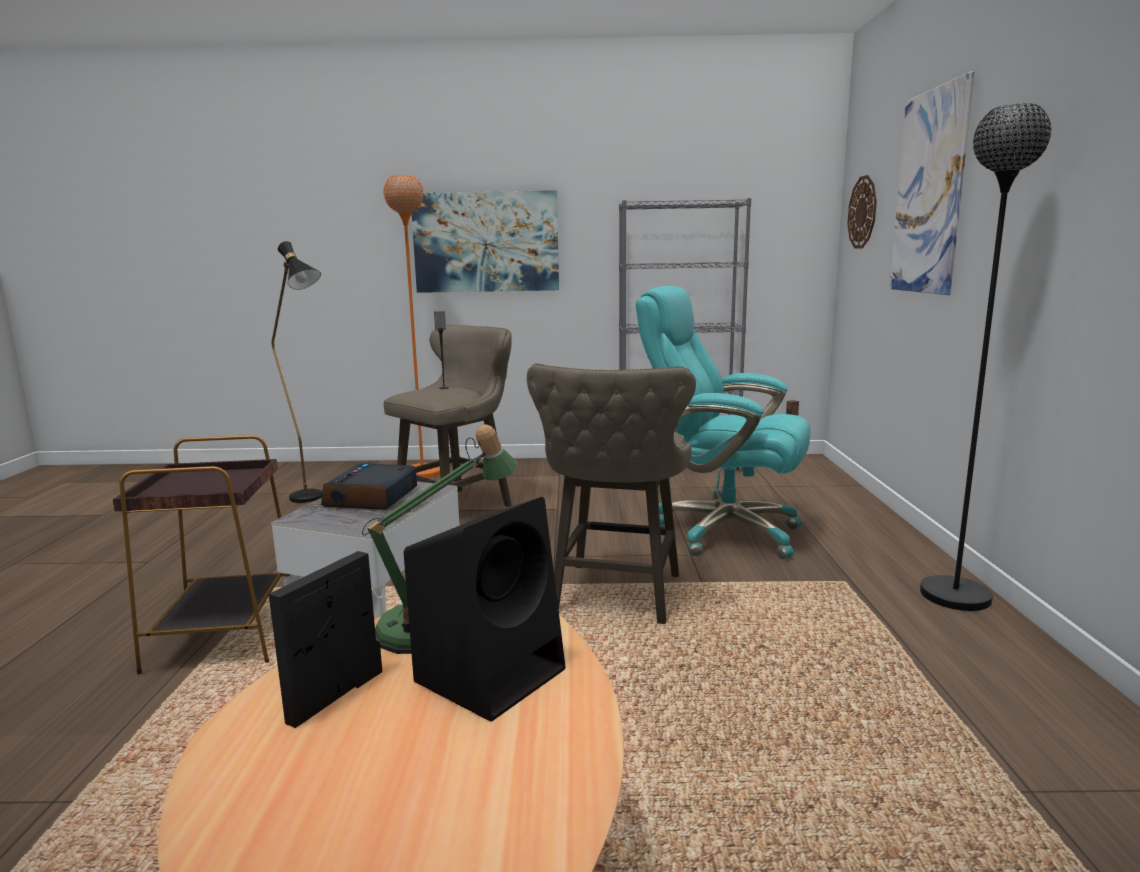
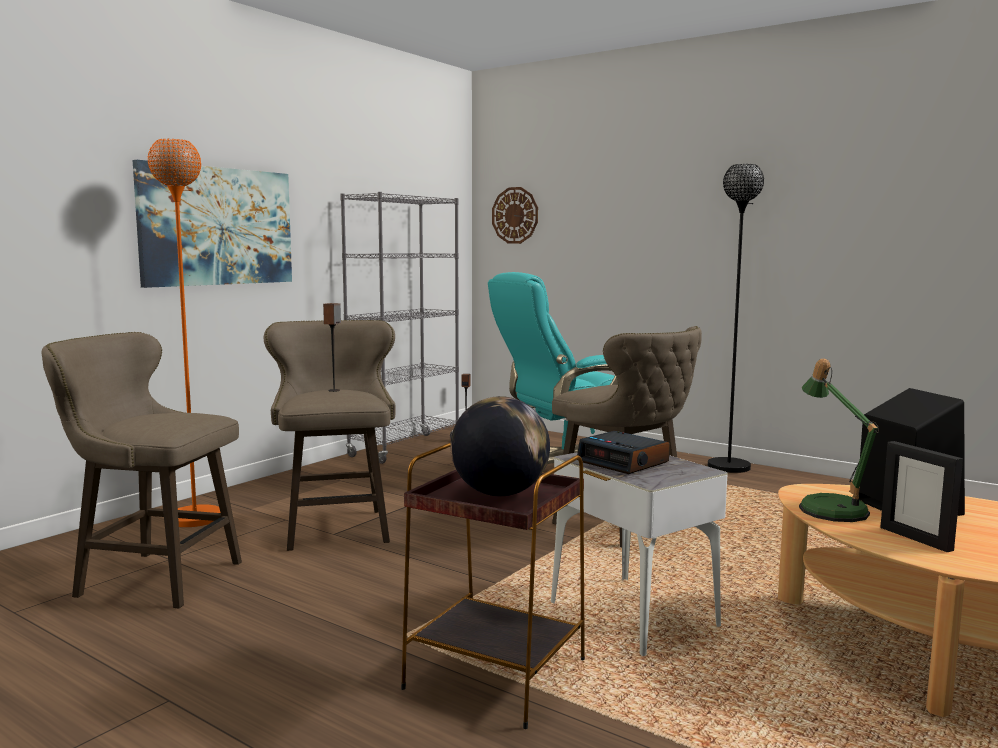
camera: 55 degrees left, 5 degrees down
black floor lamp [272,241,323,503] -> beige stool [42,332,242,609]
picture [890,71,974,295] -> none
none -> globe [451,396,550,496]

